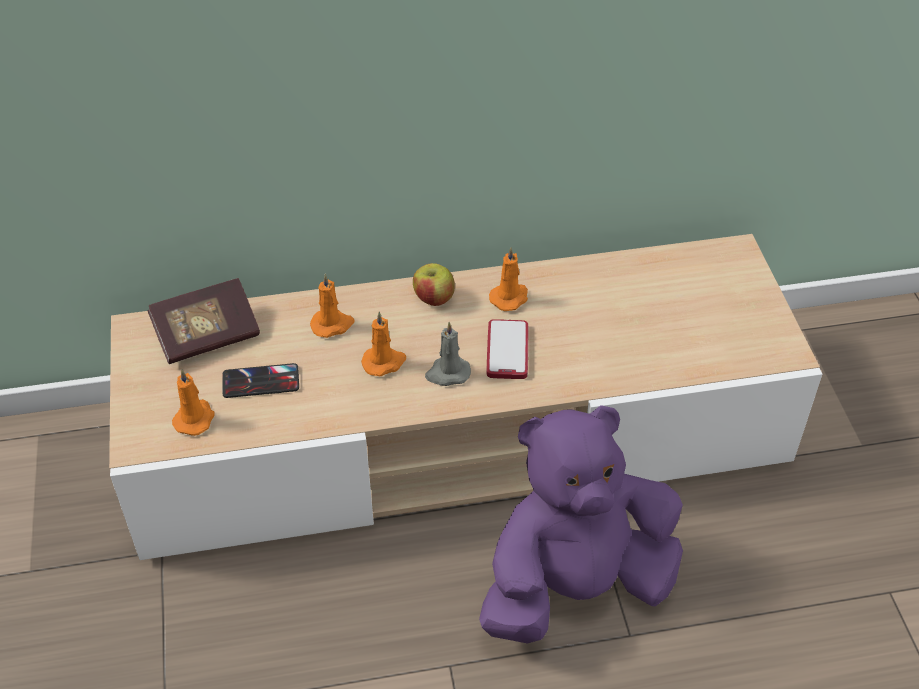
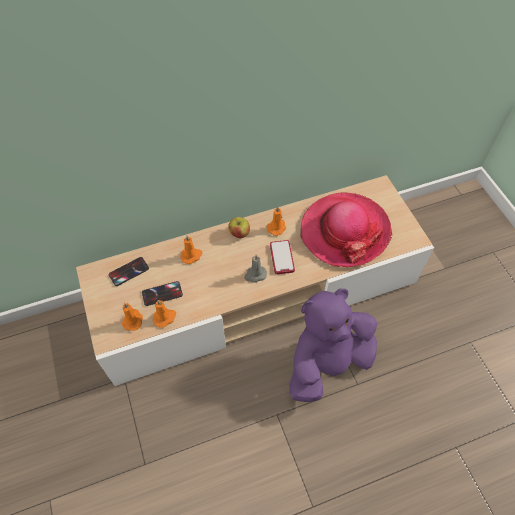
camera: 10 degrees left, 10 degrees up
book [148,278,260,364] -> phone [109,257,149,286]
orange candle [361,311,406,377] -> orange candle moved to [153,300,176,328]
none -> hat [300,193,392,267]

